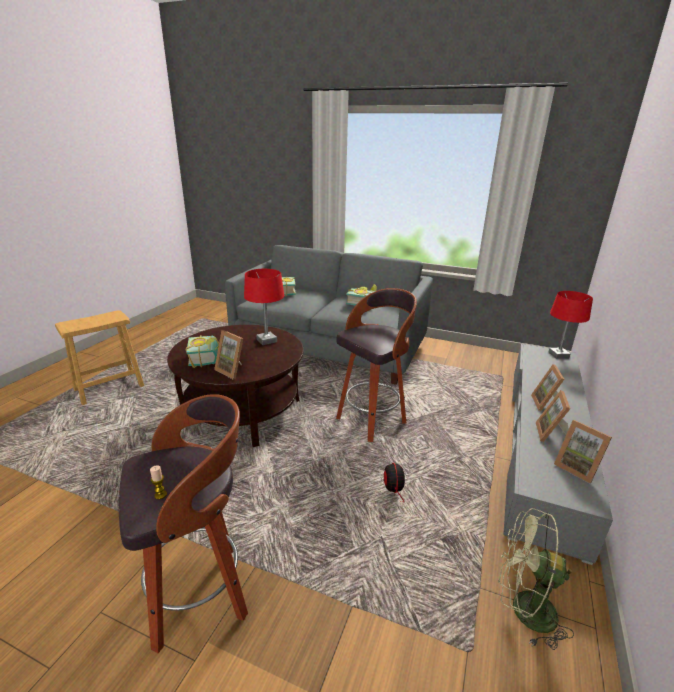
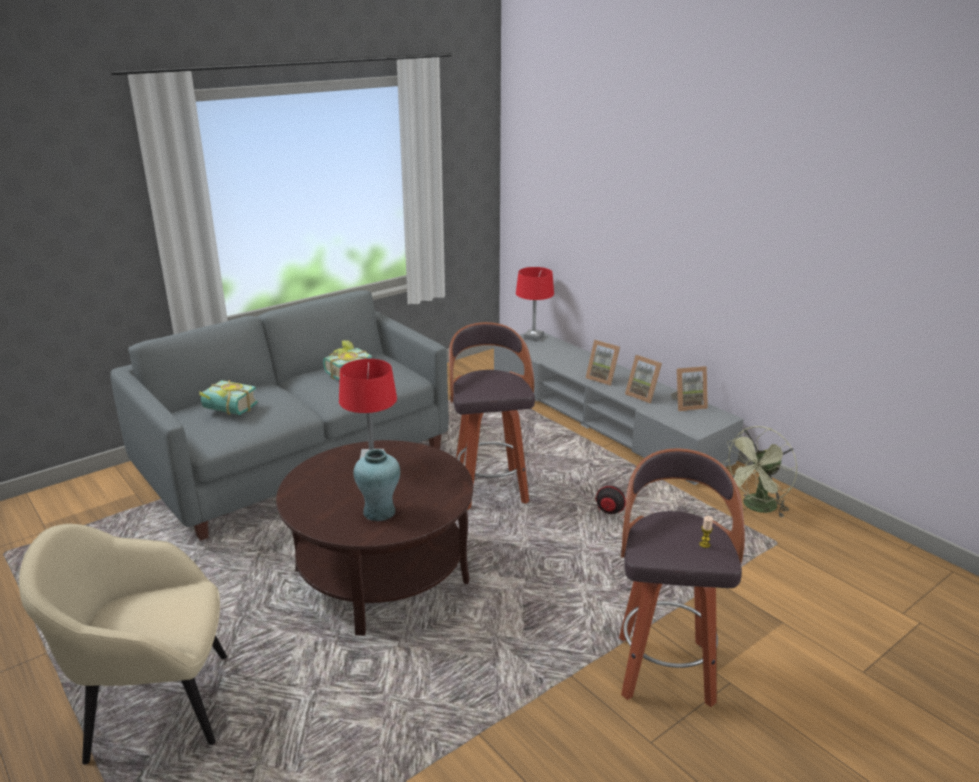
camera: 60 degrees left, 0 degrees up
brown stool [55,310,144,405] -> beige armchair [19,524,227,765]
book [186,335,219,368] -> turquoise vase [353,449,400,521]
picture frame [214,330,243,379] -> none

